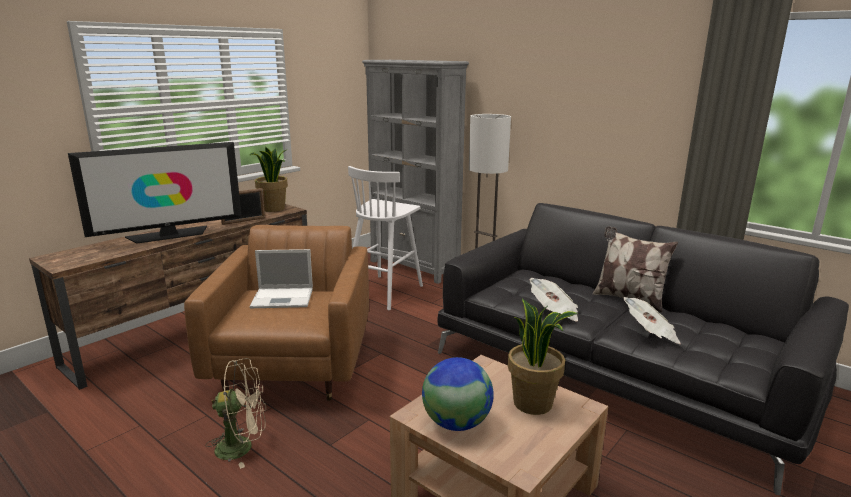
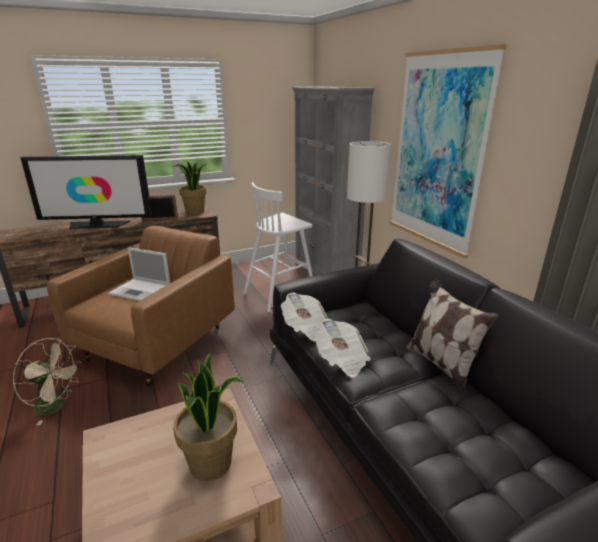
camera: 25 degrees right, 5 degrees up
globe [422,357,494,431] -> none
newspaper [624,297,681,344] -> newspaper moved to [281,293,328,341]
none -> picture [390,44,507,258]

